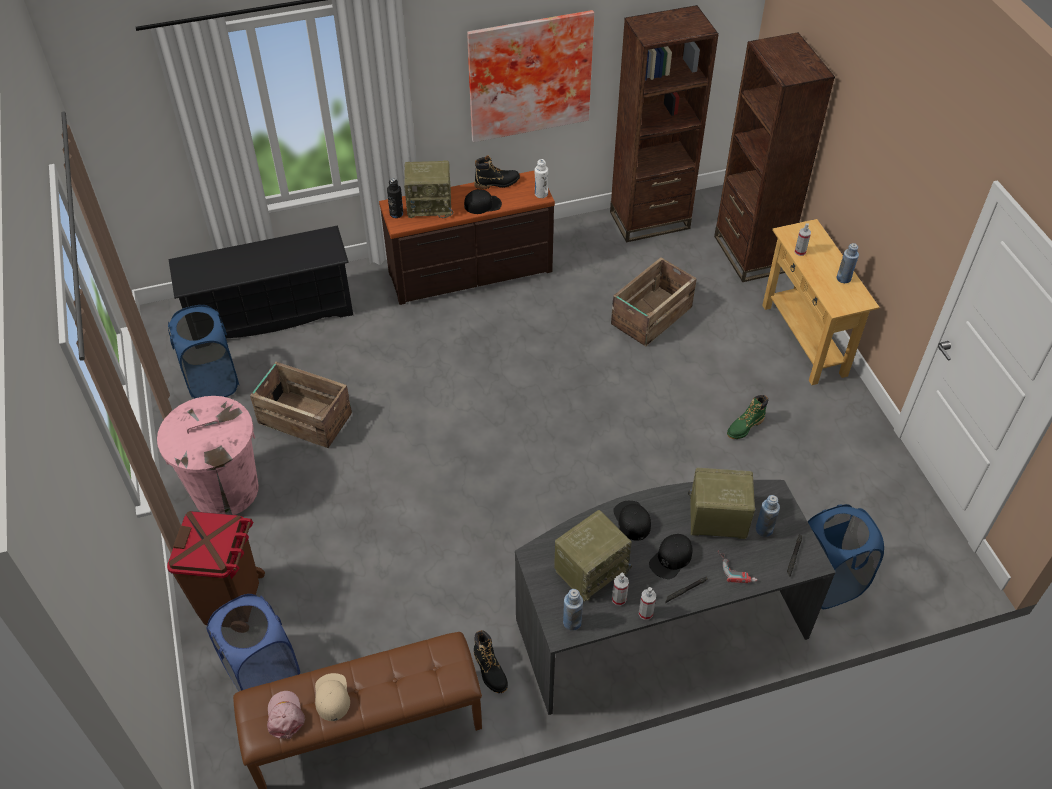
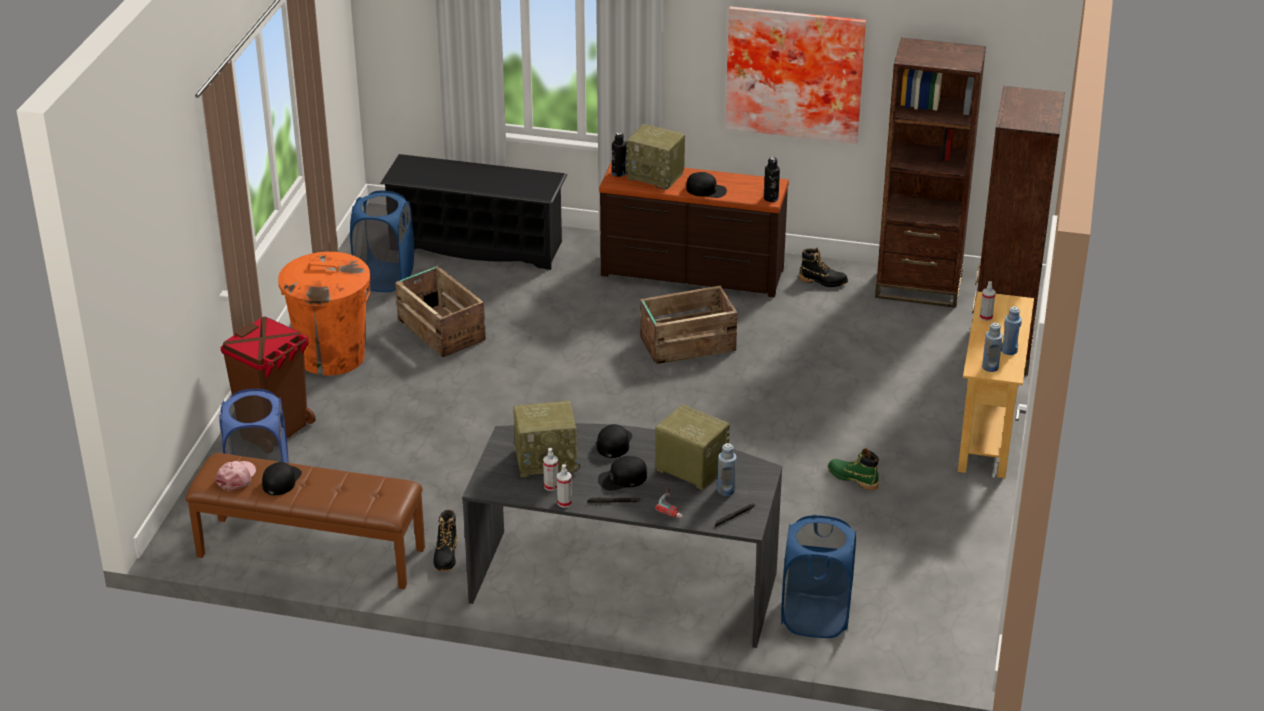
camera: 30 degrees right, 15 degrees down
pink trash can [157,396,259,515] -> orange trash can [278,252,370,376]
beige cap [315,673,350,721] -> black cap [262,462,302,495]
black boot [474,155,520,189] -> black boot moved to [799,248,848,287]
white bottle [535,159,548,198] -> black bottle [764,157,780,202]
blue bottle [563,589,583,631] -> blue bottle moved to [982,322,1003,372]
crate [611,257,697,346] -> crate moved to [640,286,737,365]
green boot [727,395,768,439] -> green boot turned 45 degrees clockwise [828,448,879,490]

